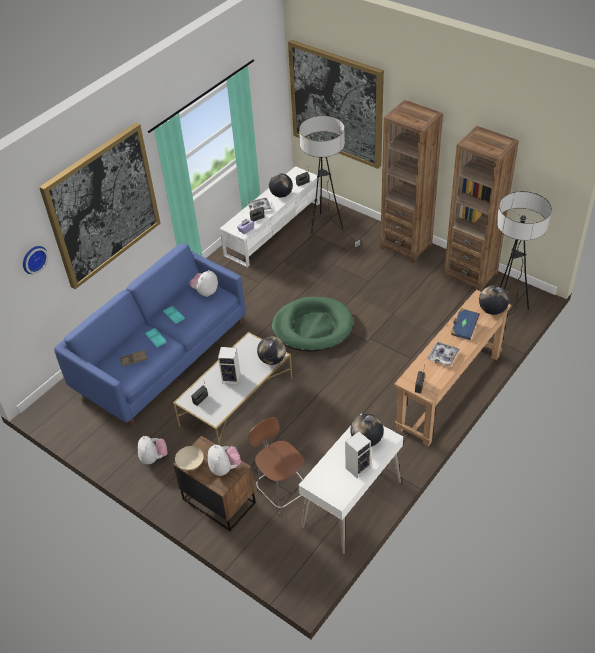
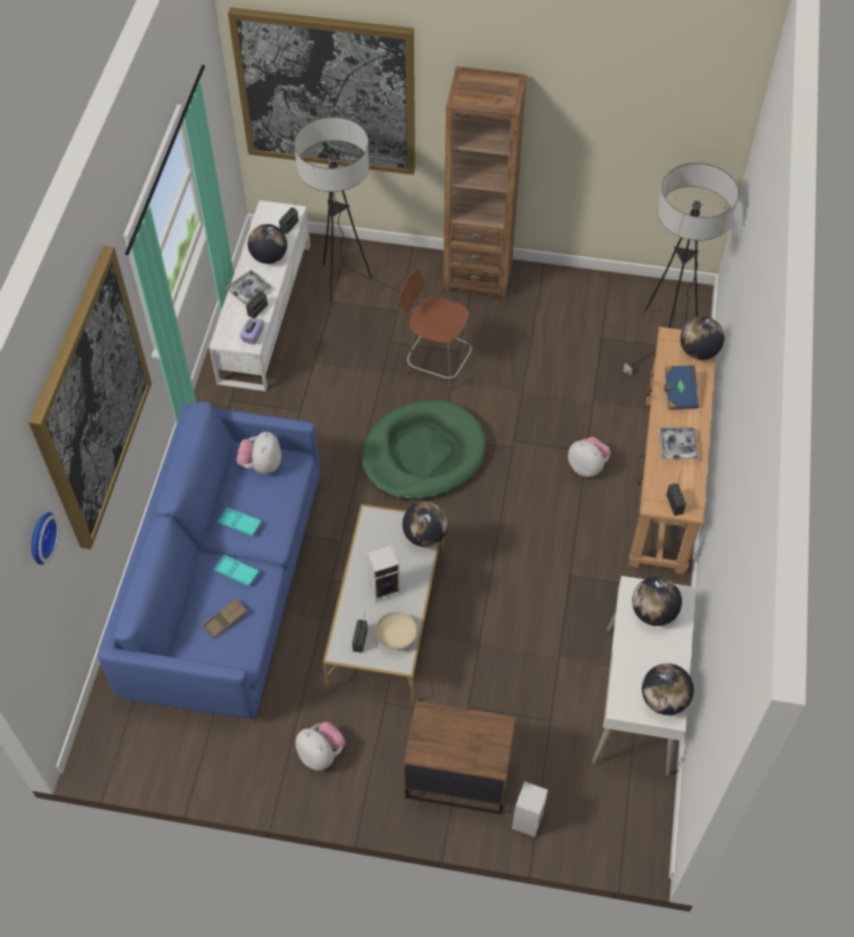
camera: 30 degrees left, 10 degrees up
beige bowl [175,446,204,470] -> beige bowl moved to [375,612,417,649]
plush toy [208,444,241,476] -> plush toy moved to [568,437,611,477]
brown chair [248,417,305,517] -> brown chair moved to [399,267,472,391]
speaker [345,431,371,479] -> speaker moved to [512,781,548,837]
brown bookcase [444,126,519,292] -> none
none -> globe [642,663,694,715]

